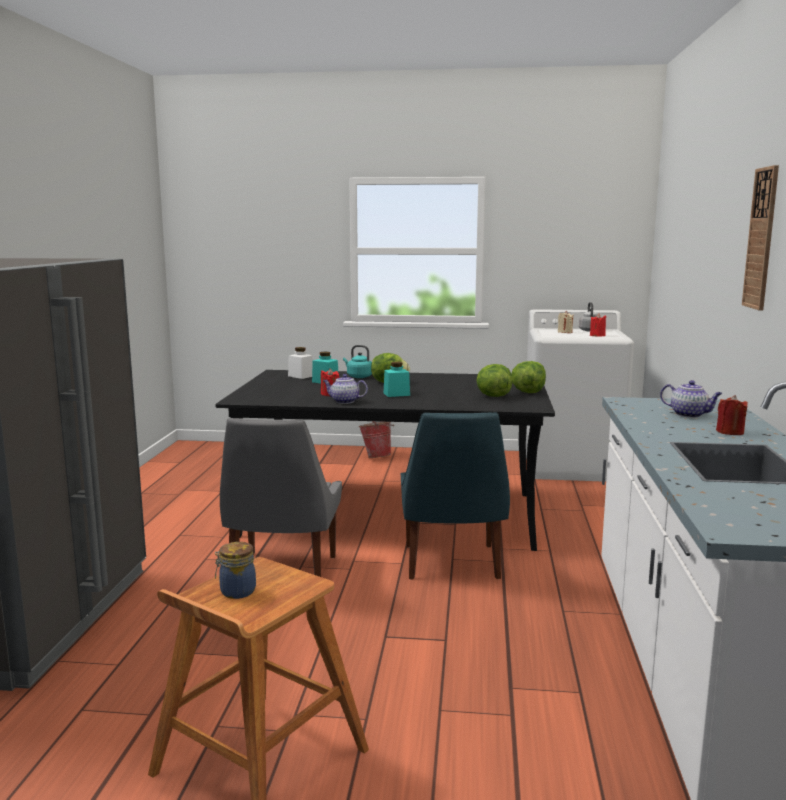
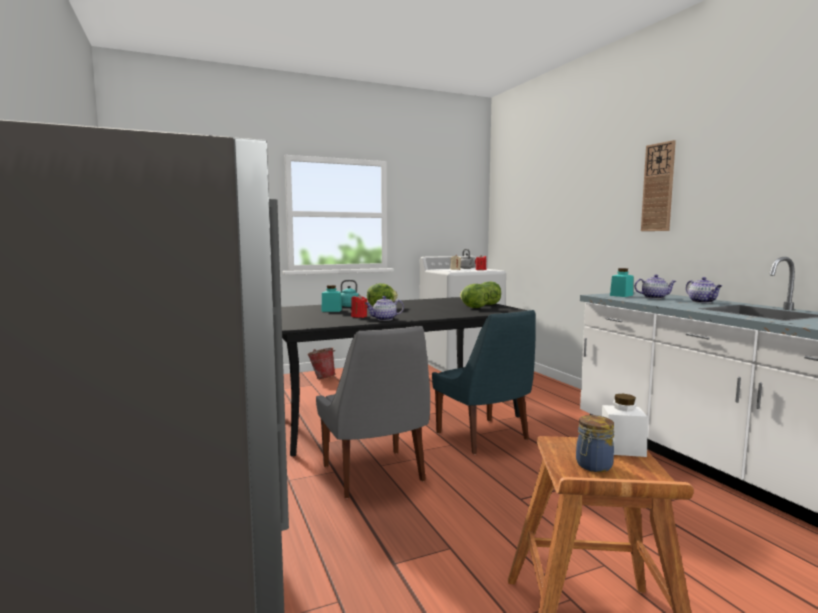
camera: 30 degrees left, 5 degrees down
white jar [288,347,313,379] -> white jar moved to [601,394,648,457]
turquoise jar [384,362,410,397] -> turquoise jar moved to [610,268,633,297]
red candle [716,395,748,435] -> teapot [686,277,722,303]

